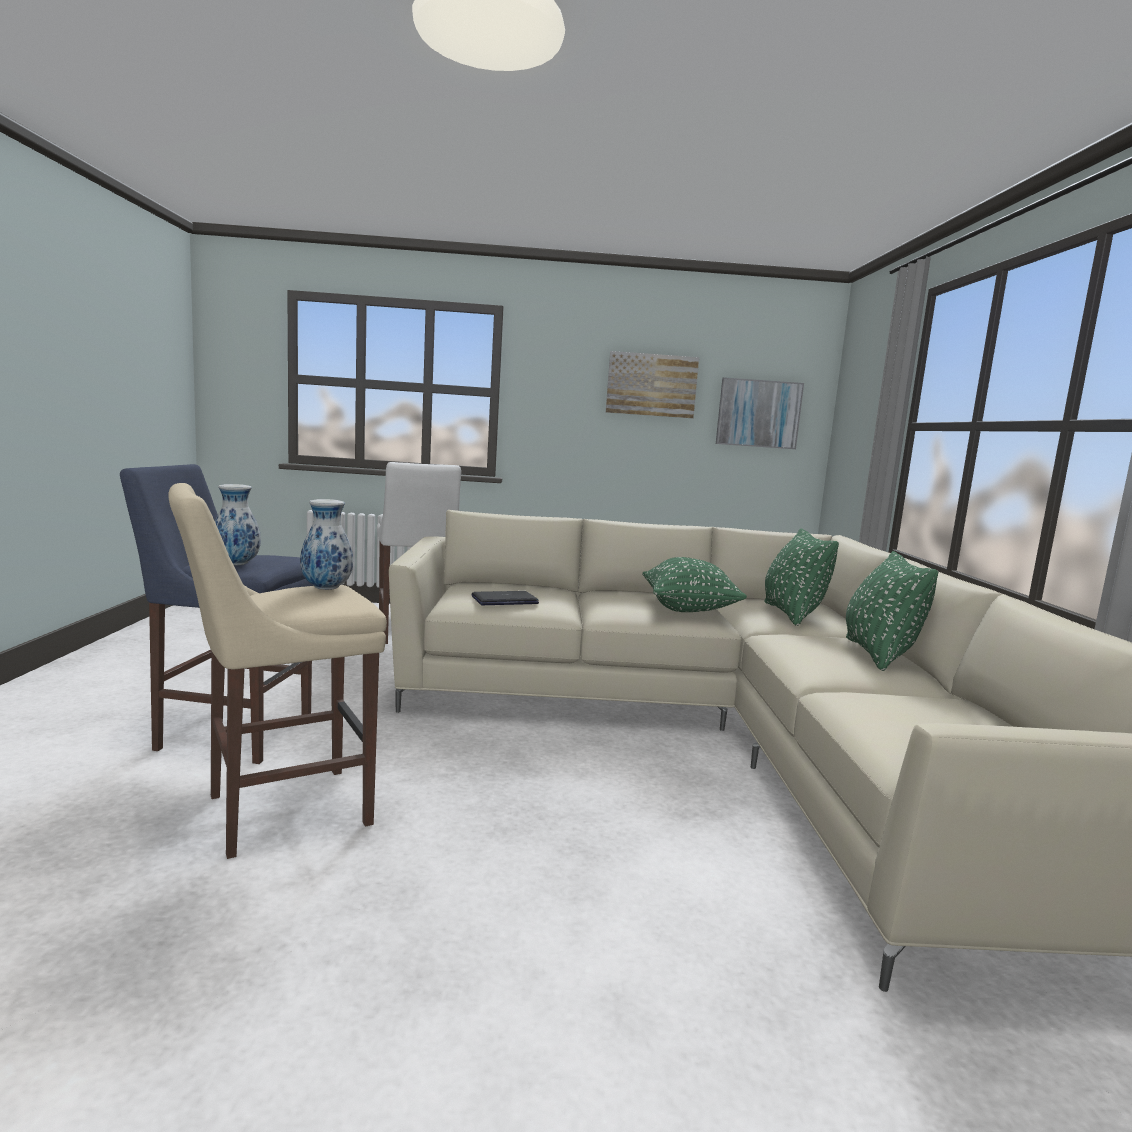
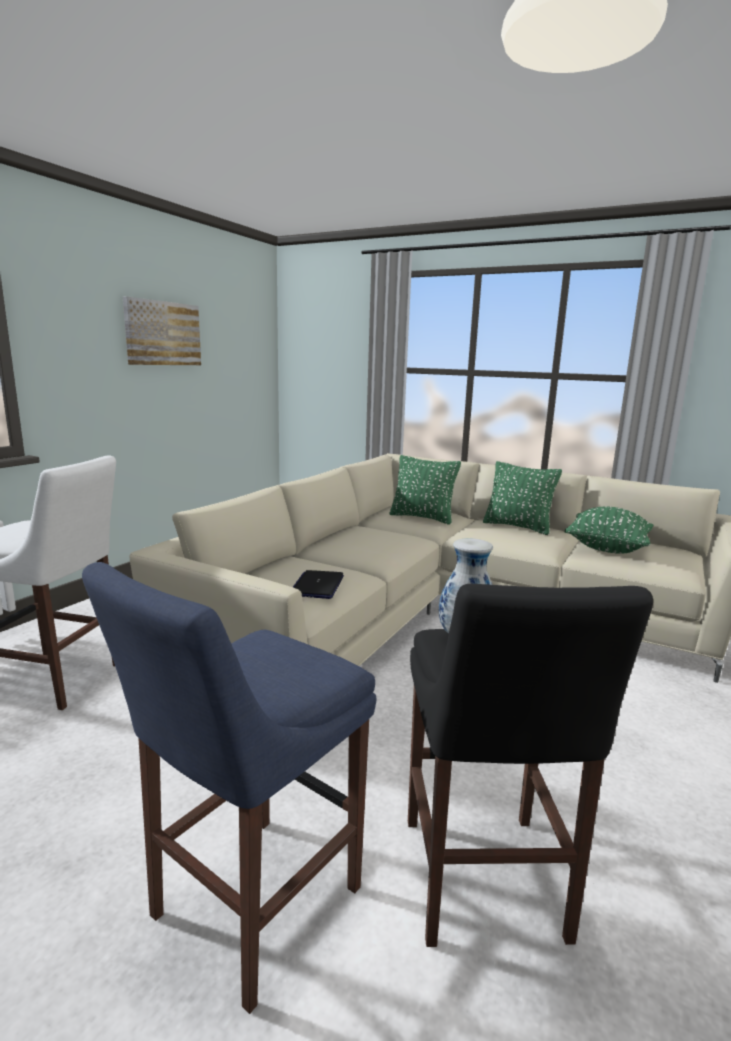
camera: 60 degrees left, 5 degrees up
beige stool [169,483,387,859] -> black stool [408,584,653,947]
vase [215,484,261,565] -> none
green pillow [642,557,747,612] -> green pillow moved to [564,507,653,554]
picture [716,377,804,449] -> none

